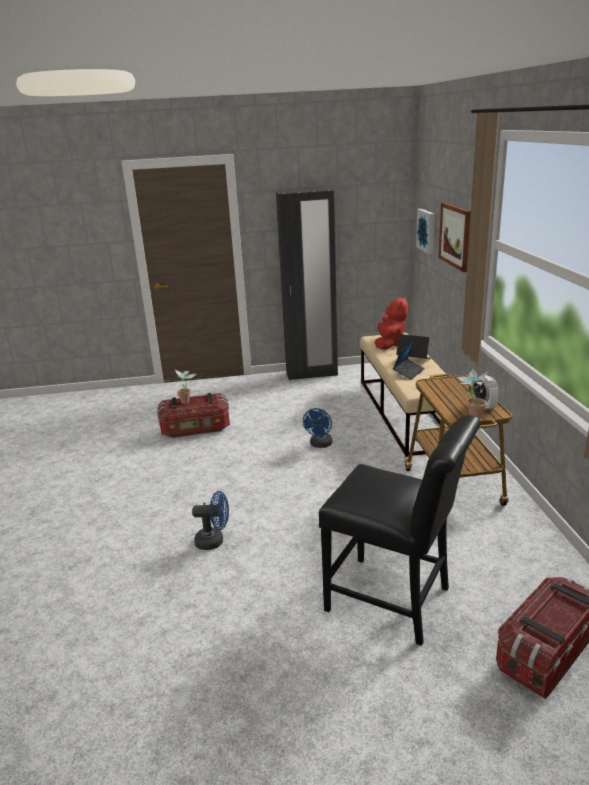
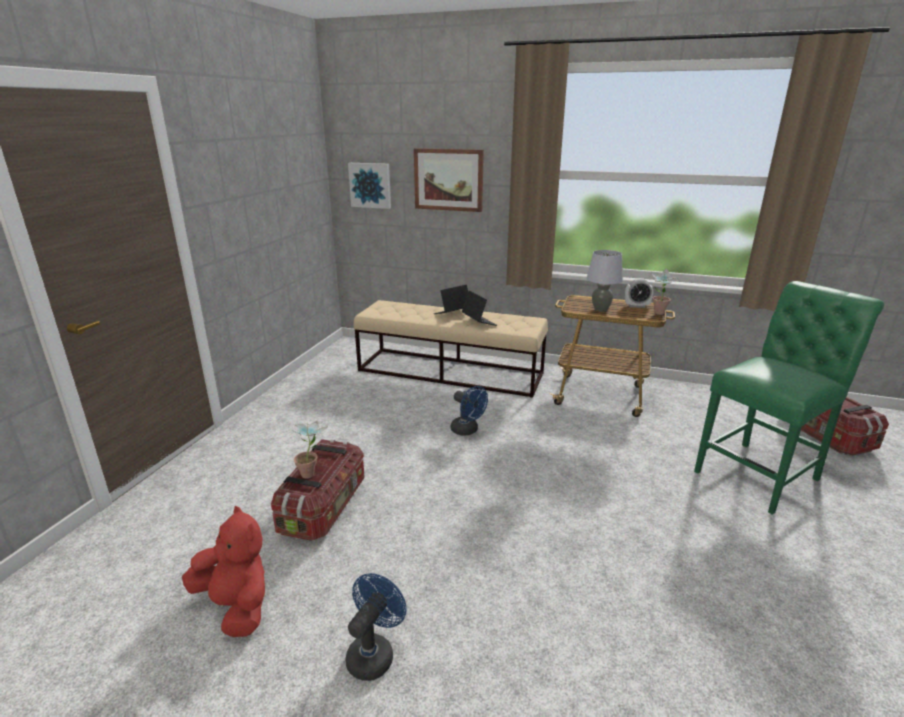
camera: 65 degrees left, 0 degrees up
blue fan [192,491,229,550] -> blue fan moved to [346,573,407,681]
black wardrobe [276,188,338,380] -> none
black chair [319,415,481,646] -> green chair [694,281,885,515]
red plush toy [375,296,408,350] -> red plush toy moved to [182,506,265,637]
none -> grey table lamp [587,250,623,312]

